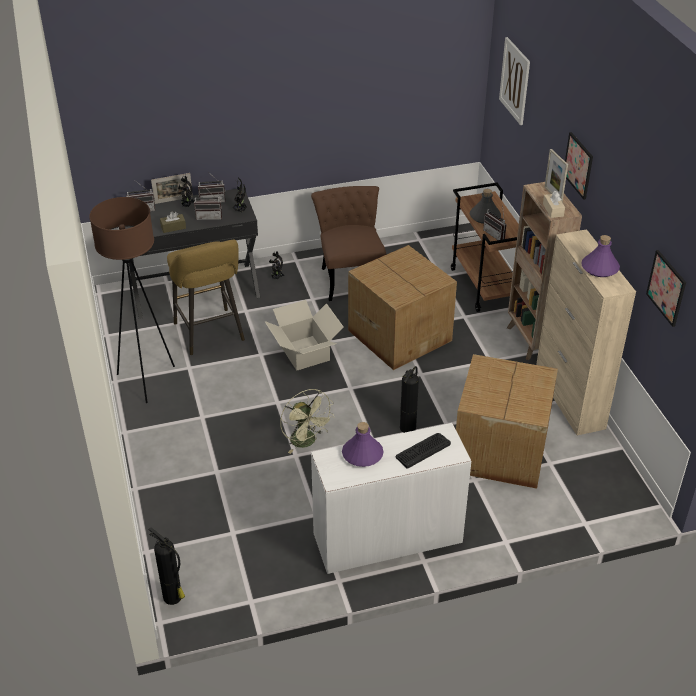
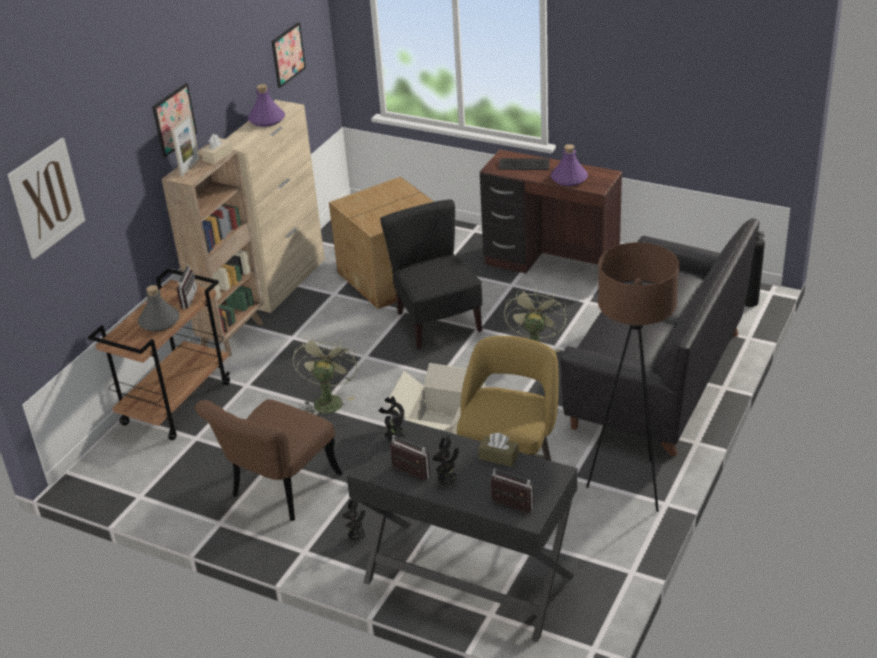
camera: 135 degrees left, 5 degrees down
picture frame [151,173,193,204] -> none
radio [194,188,222,220] -> none
white desk [311,423,471,574] -> brown desk [480,150,622,273]
cardboard box [348,245,457,370] -> green fan [293,334,358,416]
fire extinguisher [400,366,419,433] -> black chair [380,199,482,349]
none -> black sofa [561,218,760,457]

